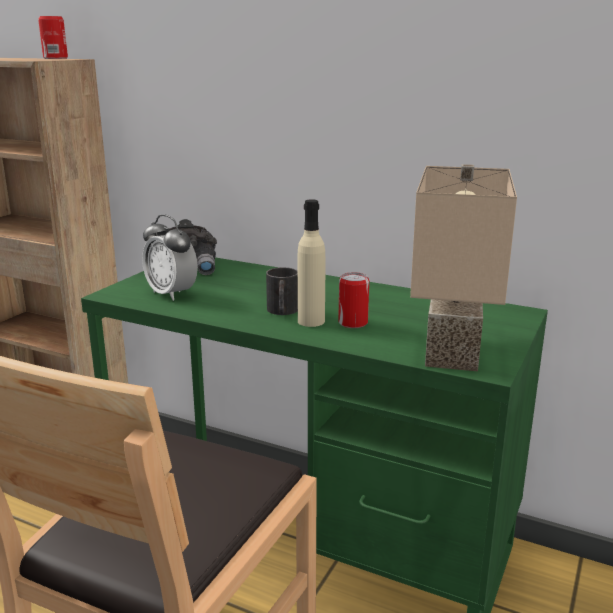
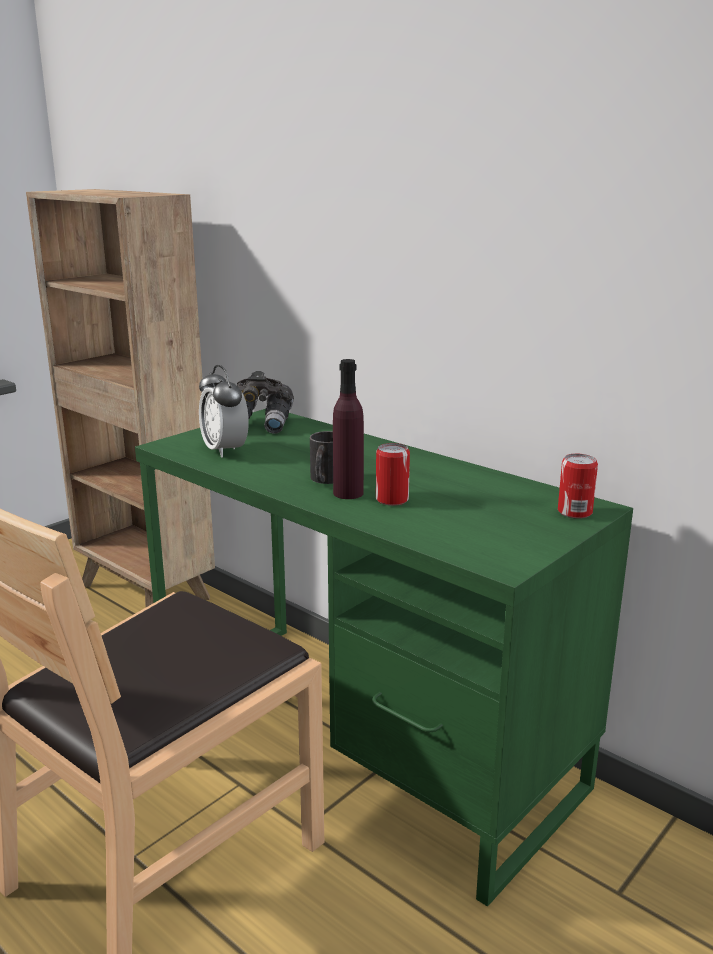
camera: 15 degrees right, 0 degrees up
can [38,16,68,59] -> can moved to [558,454,598,519]
beige bottle [297,199,325,327] -> purple bottle [333,359,364,499]
beige table lamp [410,164,517,371] -> none

